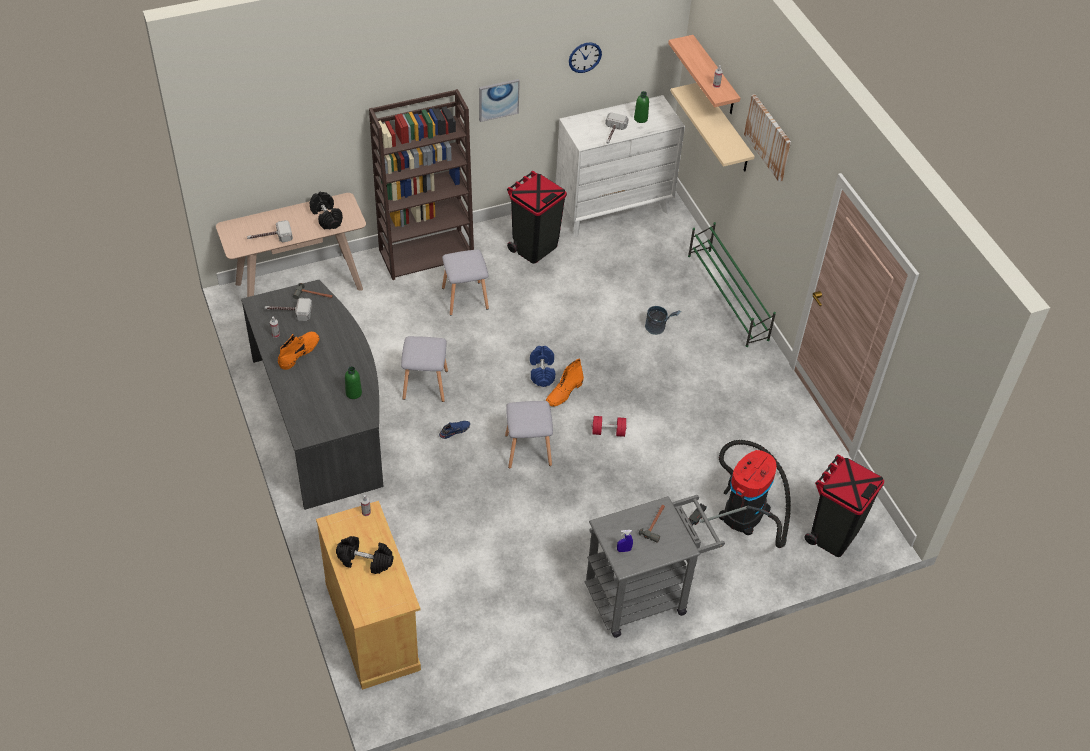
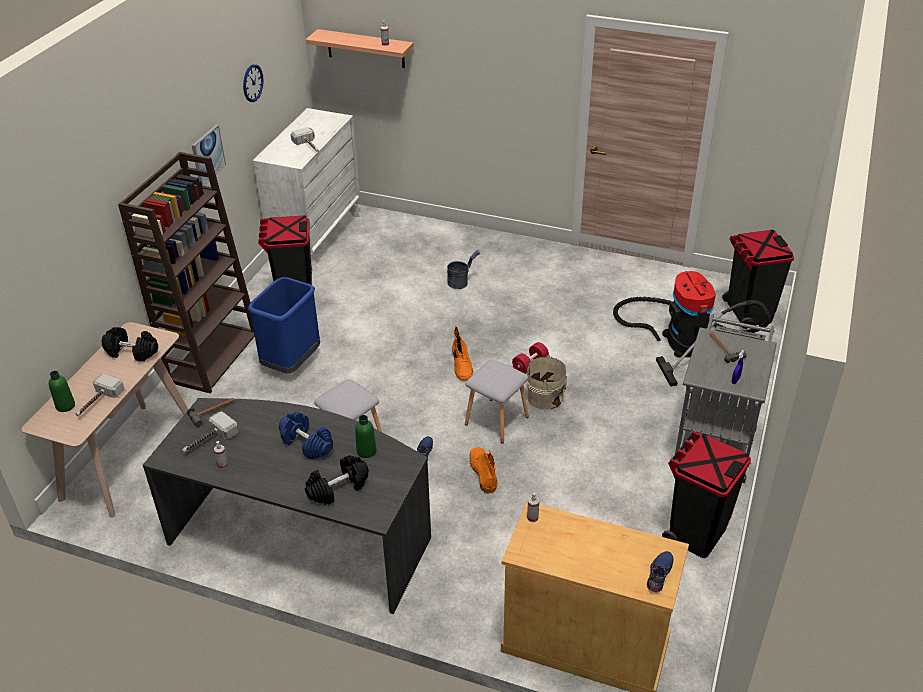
camera: 45 degrees left, 10 degrees down
orange boot [278,332,319,370] -> orange boot moved to [469,447,498,494]
black dumbbell [336,536,394,574] -> black dumbbell moved to [305,455,369,505]
grey stool [442,250,489,315] -> blue trash can [248,277,320,374]
blue dumbbell [530,346,555,387] -> blue dumbbell moved to [279,412,333,460]
green bottle [634,91,649,123] -> green bottle moved to [49,371,75,412]
beige shelf [671,83,755,171] -> none
green shoe rack [688,222,776,347] -> none
picture [744,94,791,182] -> none
none -> beige bucket [526,355,567,410]
none -> blue shoe [647,551,674,592]
none -> black trash can [662,431,751,558]

